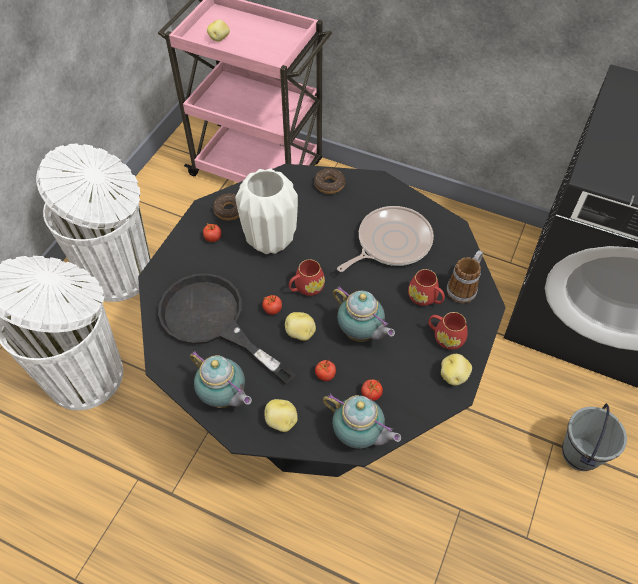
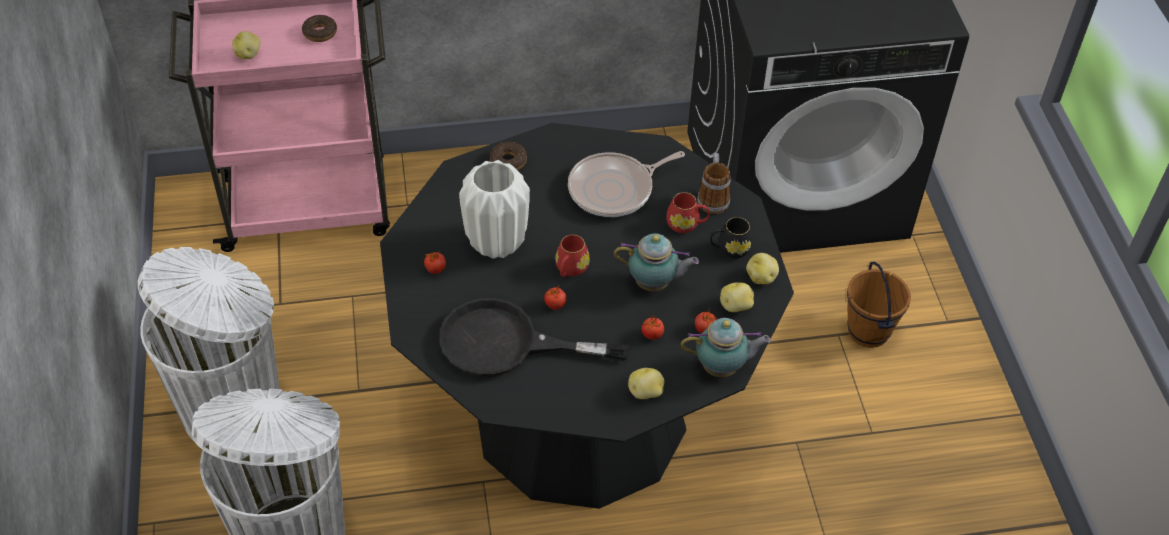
camera: 35 degrees left, 5 degrees down
teapot [190,350,252,408] -> none
donut [213,193,239,221] -> donut moved to [302,15,337,42]
potato [285,312,316,341] -> potato moved to [720,282,754,312]
frying pan [337,206,434,272] -> frying pan turned 135 degrees counterclockwise [568,151,685,217]
red mug [428,312,468,350] -> black mug [710,217,753,258]
grey bucket [562,403,627,471] -> brown bucket [847,262,911,348]

